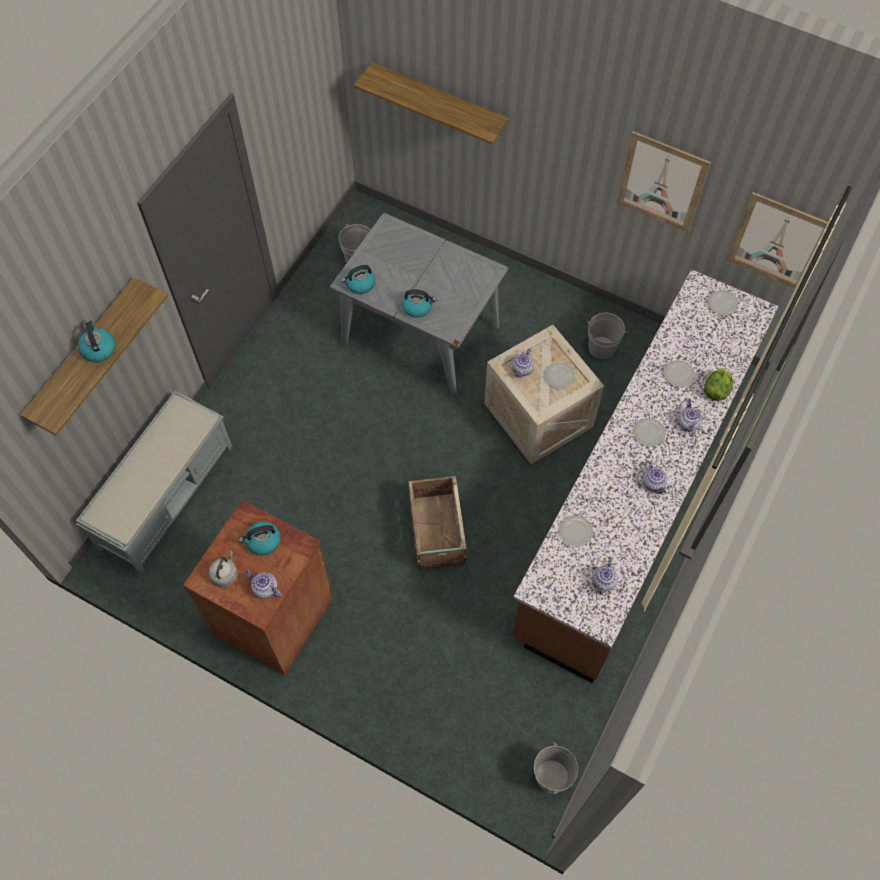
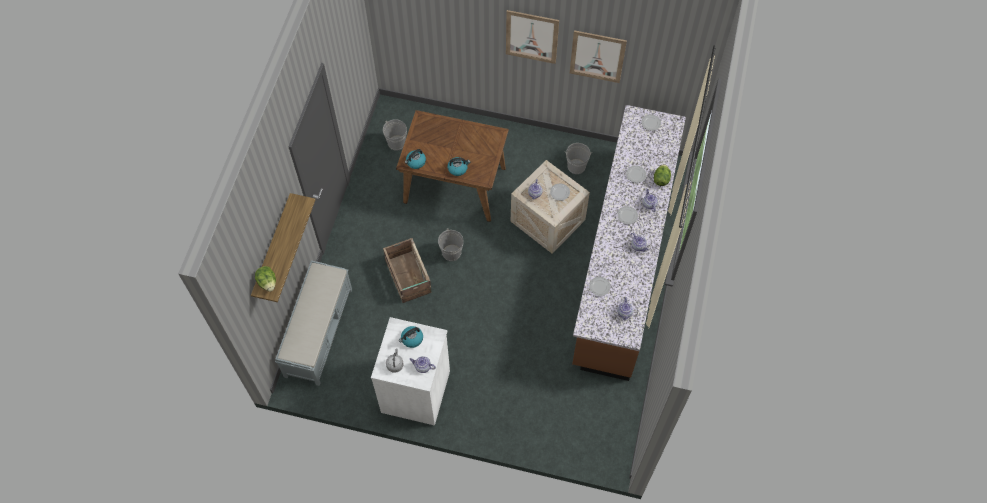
camera: 15 degrees left, 0 degrees up
kettle [78,320,115,362] -> none
brown dresser [183,500,332,675] -> white dresser [371,317,450,426]
grey dining table [330,212,509,397] -> brown dining table [396,110,509,222]
shelf [354,62,509,144] -> none
crate [409,476,467,570] -> crate moved to [383,238,432,303]
grey bucket [534,742,578,794] -> grey bucket moved to [438,228,464,261]
picture [727,192,828,288] -> picture moved to [506,10,559,64]
none -> lettuce [255,266,276,292]

